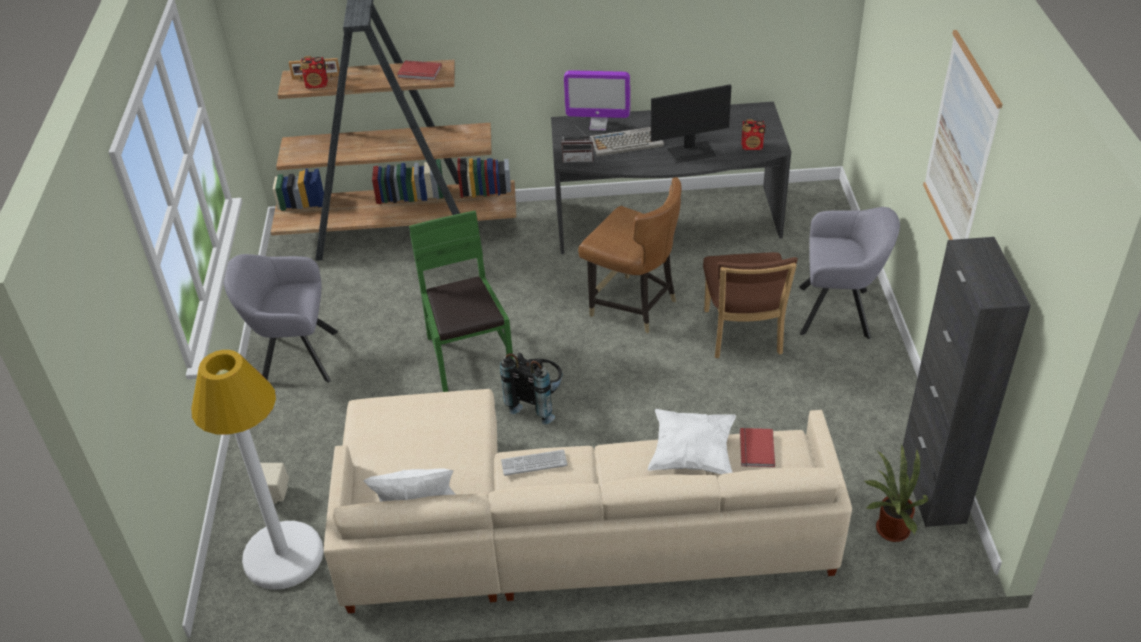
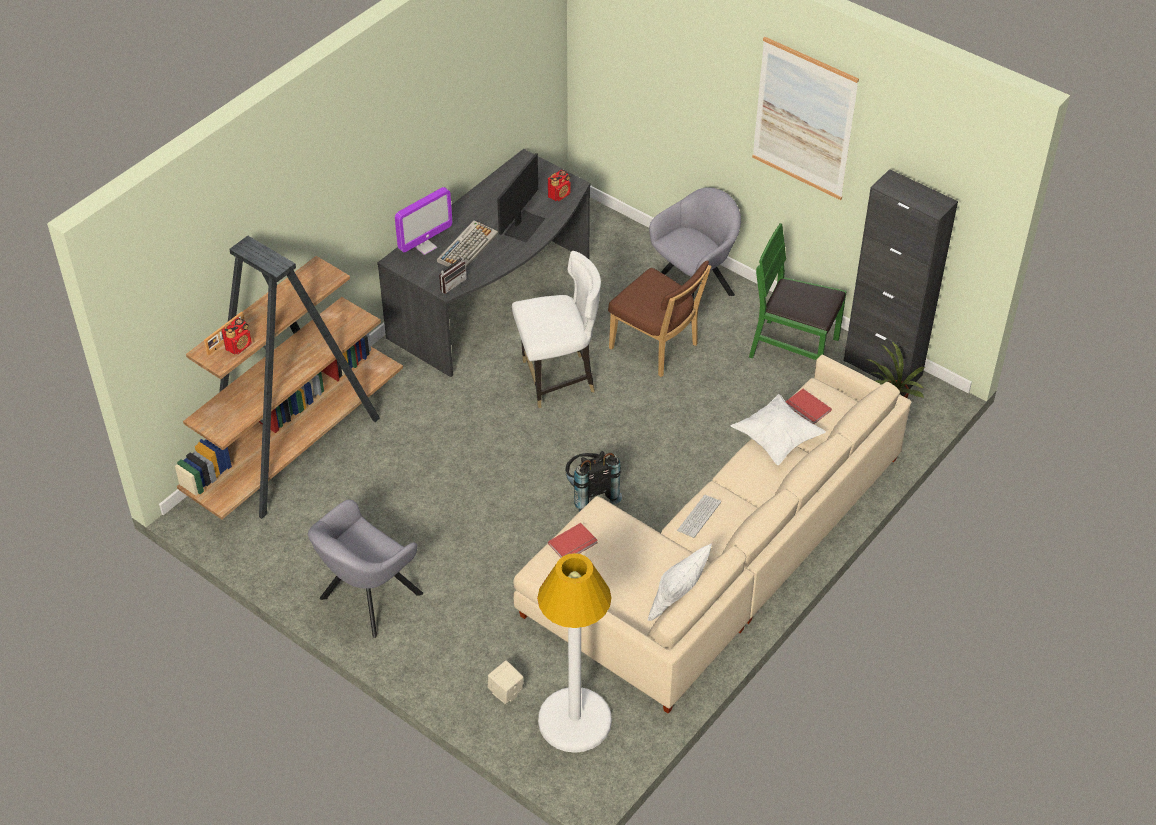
camera: 50 degrees left, 5 degrees up
red book [397,60,442,80] -> red book moved to [548,523,598,558]
green chair [409,211,513,392] -> green chair moved to [749,223,847,360]
brown chair [578,177,682,333] -> white chair [512,251,601,408]

